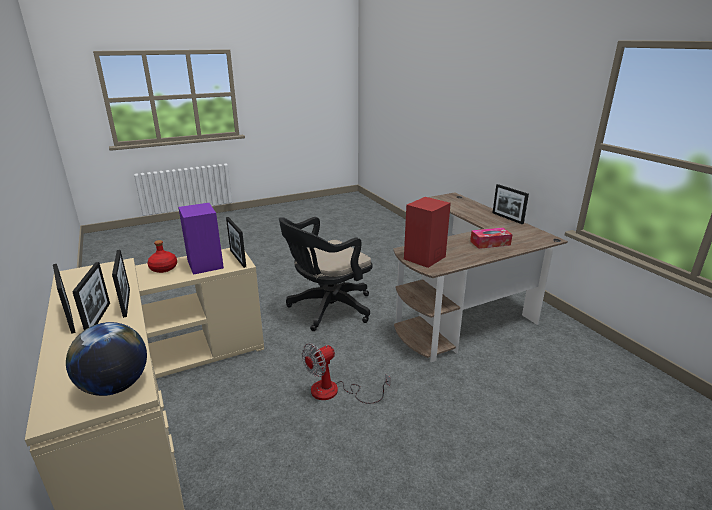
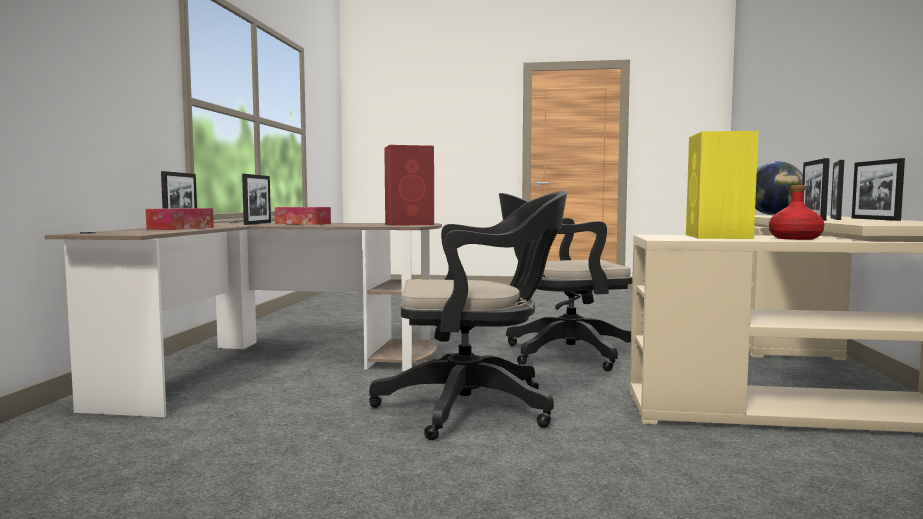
camera: 145 degrees left, 20 degrees down
purple speaker [178,203,224,275] -> yellow speaker [686,131,758,239]
picture frame [226,217,246,268] -> picture frame moved to [242,174,271,225]
fan [302,343,390,404] -> black office chair [499,193,632,371]
none -> tissue box [145,208,214,230]

